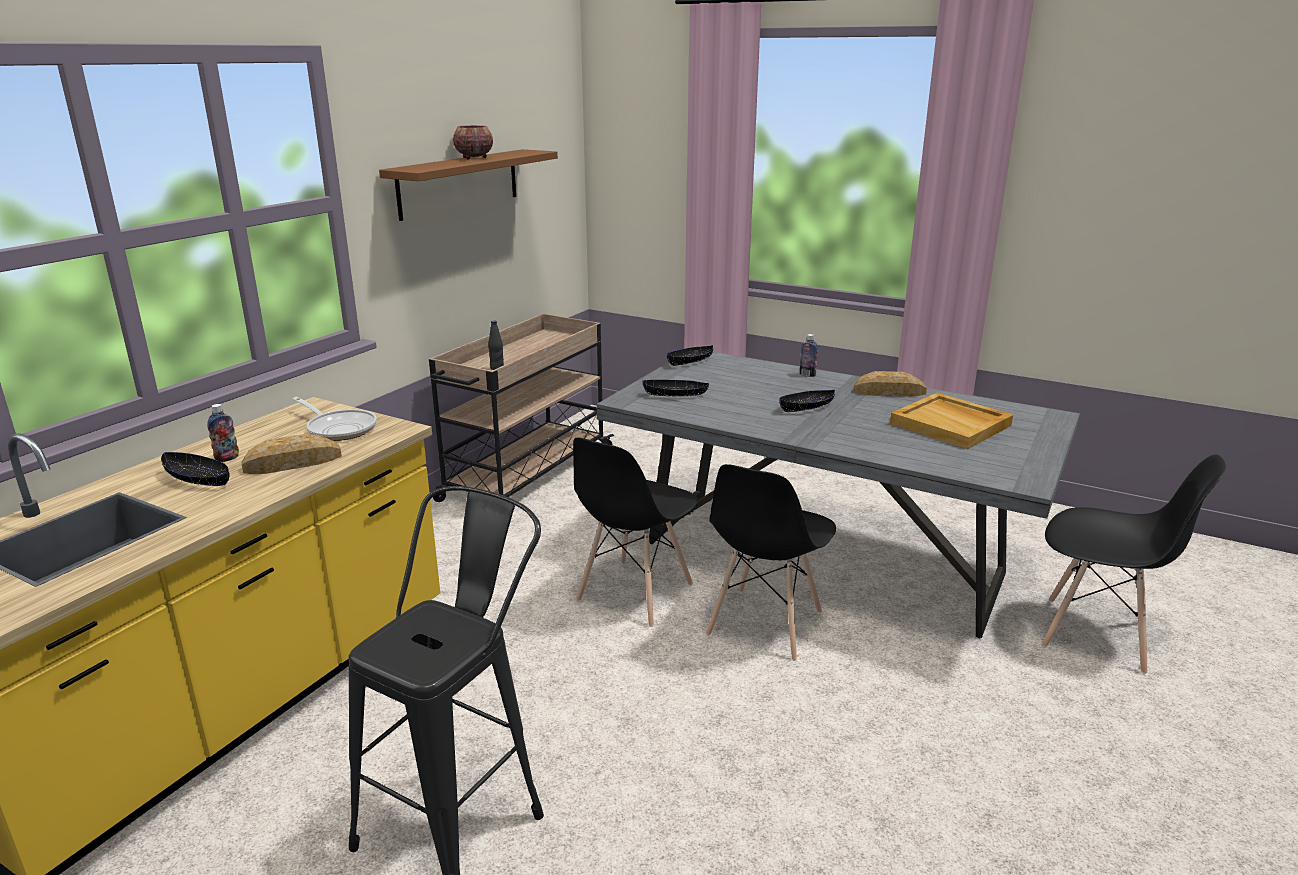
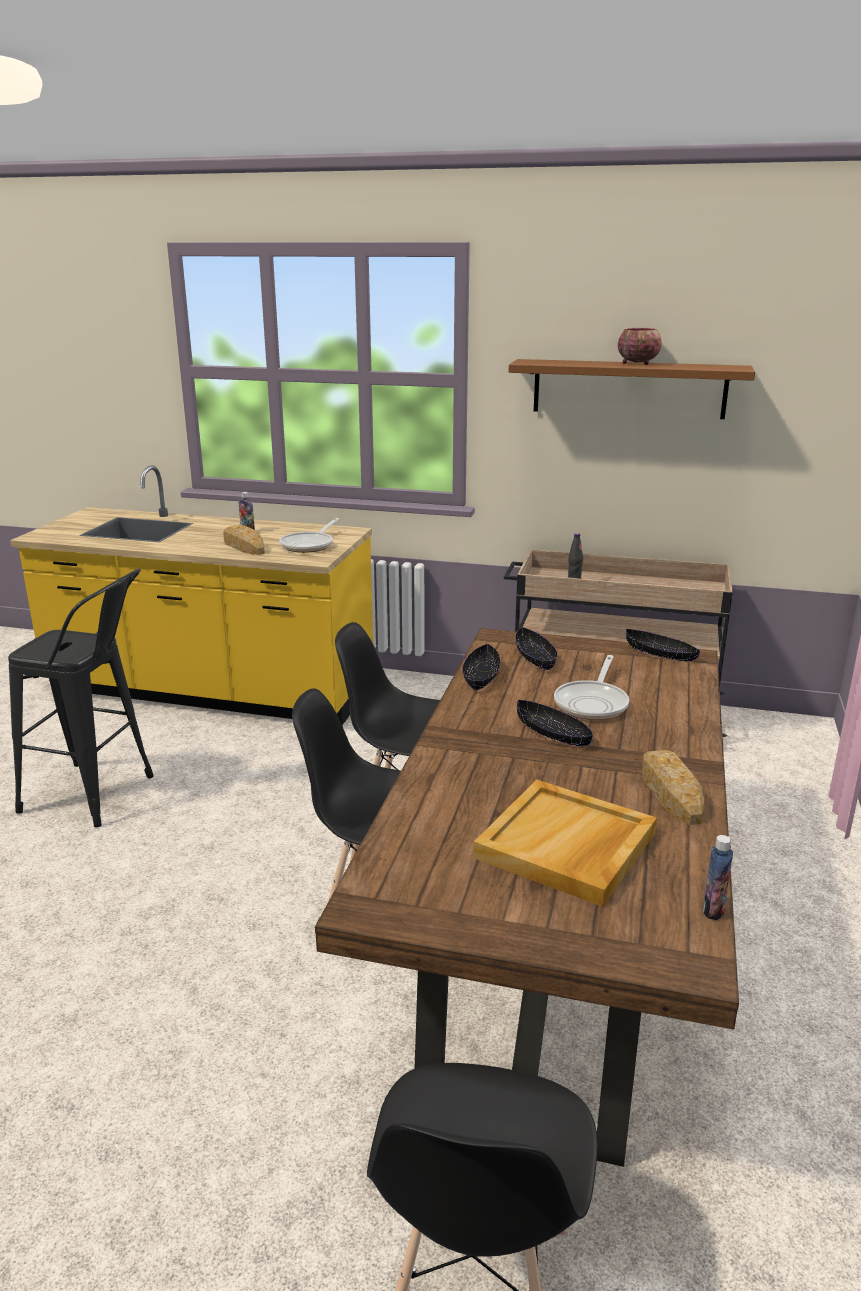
camera: 75 degrees right, 0 degrees up
black bowl [161,452,230,486] -> black bowl moved to [462,644,500,691]
grey dining table [596,352,1080,638] -> brown dining table [315,628,739,1167]
bottle [800,334,818,377] -> bottle moved to [703,835,733,920]
none -> frying pan [554,655,629,720]

